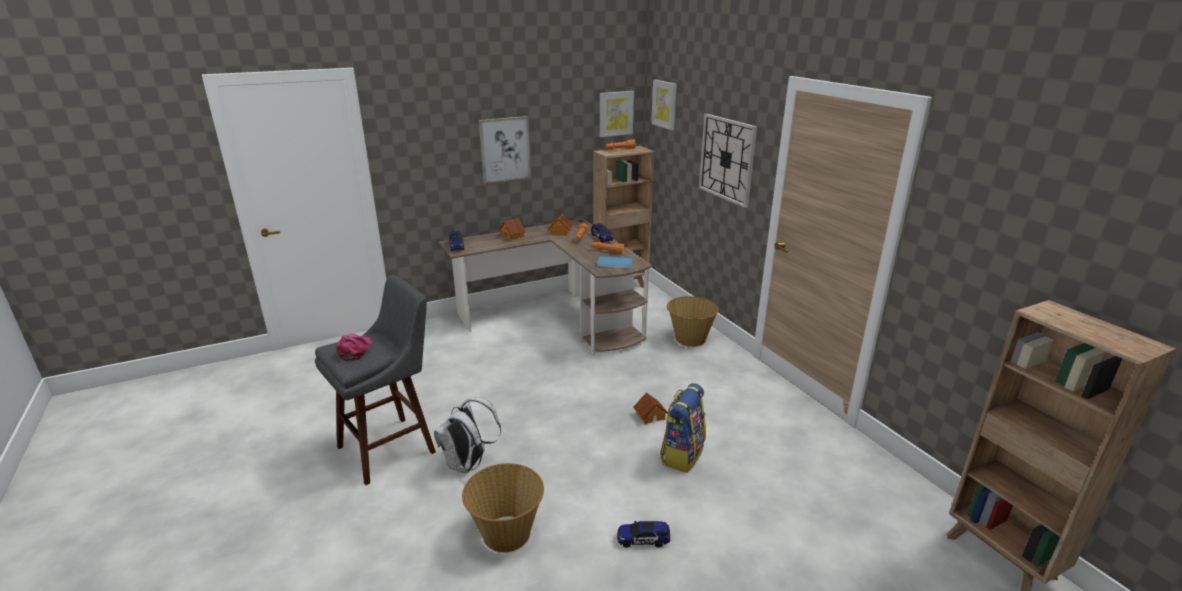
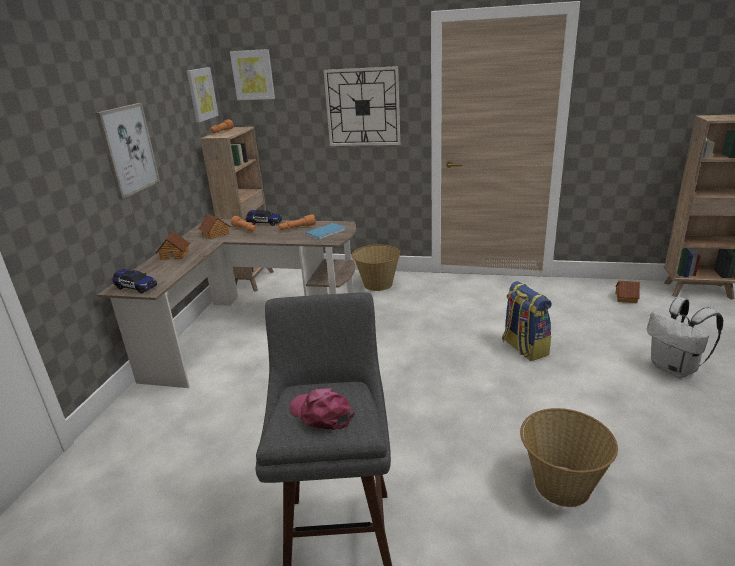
camera: 50 degrees left, 0 degrees up
white backpack [434,397,501,473] -> white backpack moved to [647,297,723,378]
toy car [617,521,670,548] -> none
toy house [633,392,668,425] -> toy house moved to [615,280,640,303]

